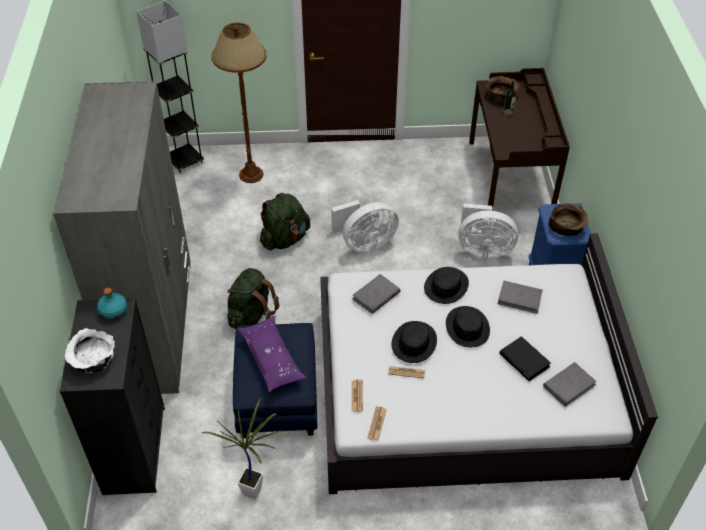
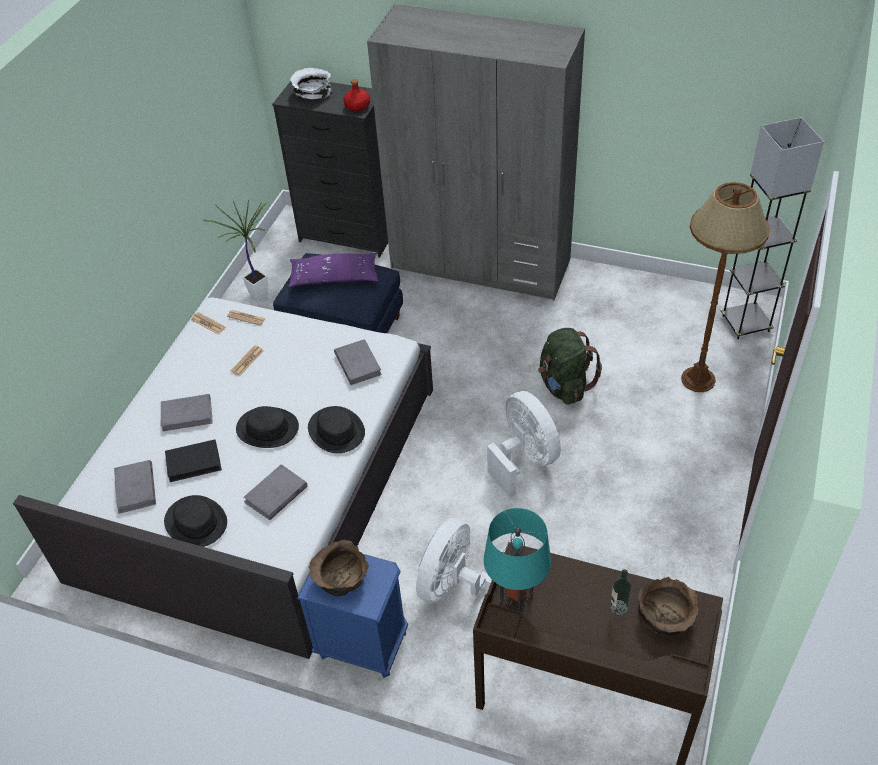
camera: 115 degrees right, 0 degrees up
turquoise bottle [97,288,127,319] -> red bottle [343,79,370,111]
green backpack [227,268,279,329] -> none
white fan [331,200,399,252] -> white fan turned 150 degrees clockwise [487,391,561,498]
black hat [392,321,437,363] -> black hat moved to [164,495,227,547]
none -> grey book [161,394,213,431]
none -> turquoise table lamp [484,508,551,611]

